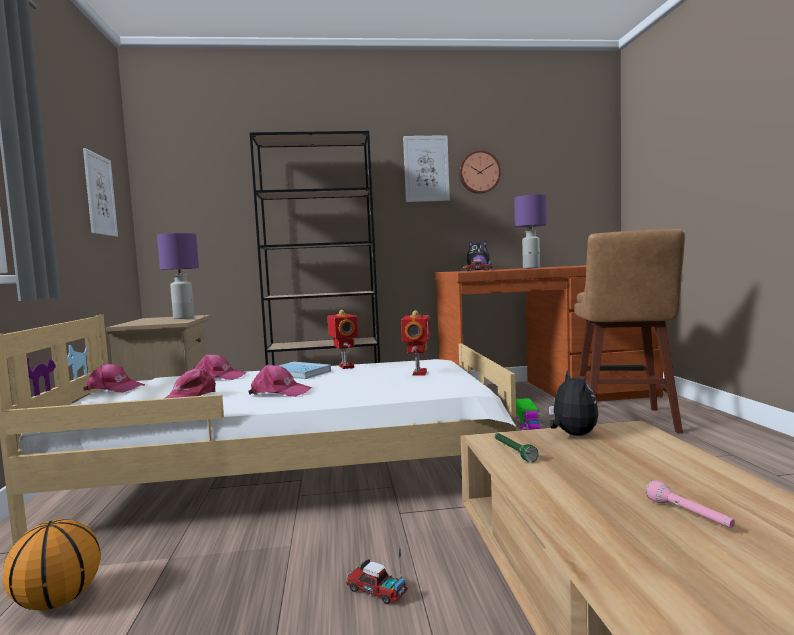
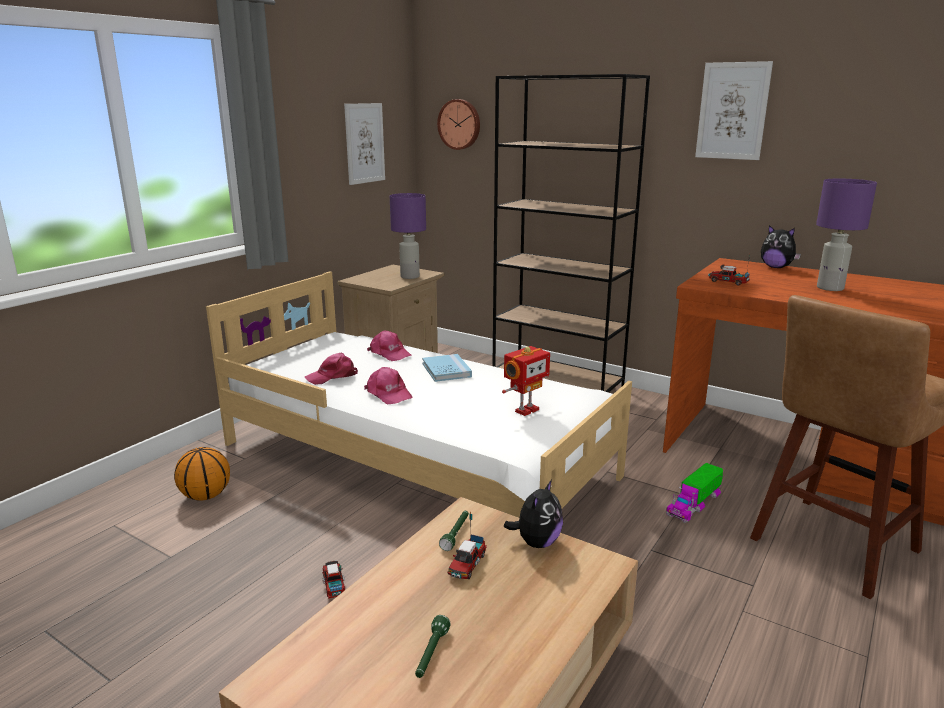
camera: 40 degrees right, 15 degrees up
pink cap [83,364,145,393] -> none
toy robot [327,310,358,369] -> none
wall clock [459,151,501,194] -> wall clock moved to [437,99,480,150]
pink flashlight [646,480,735,528] -> green flashlight [415,615,451,678]
none -> toy truck [448,512,487,579]

